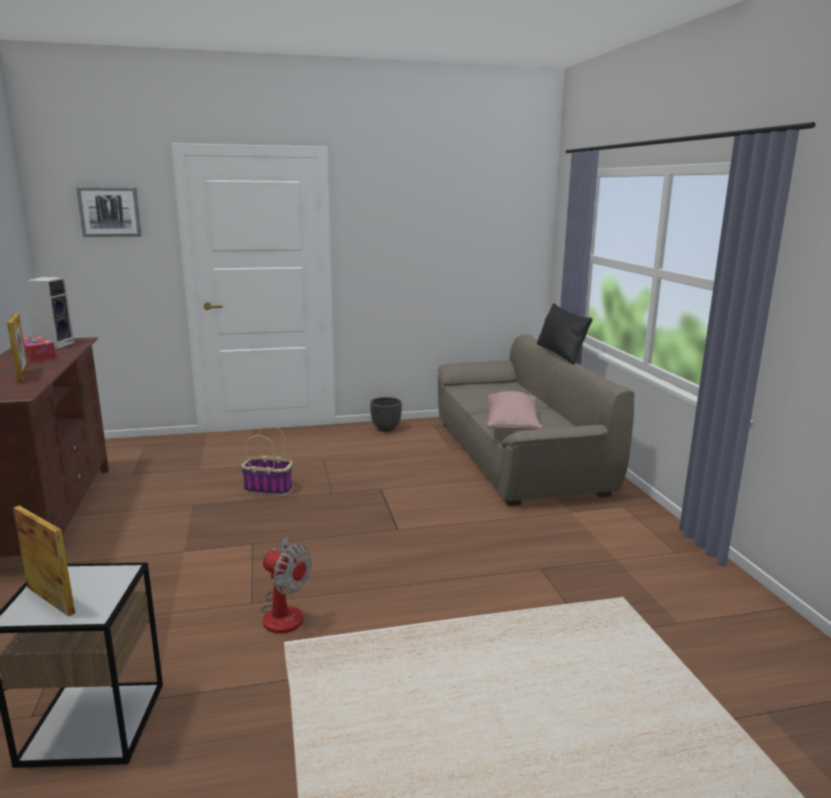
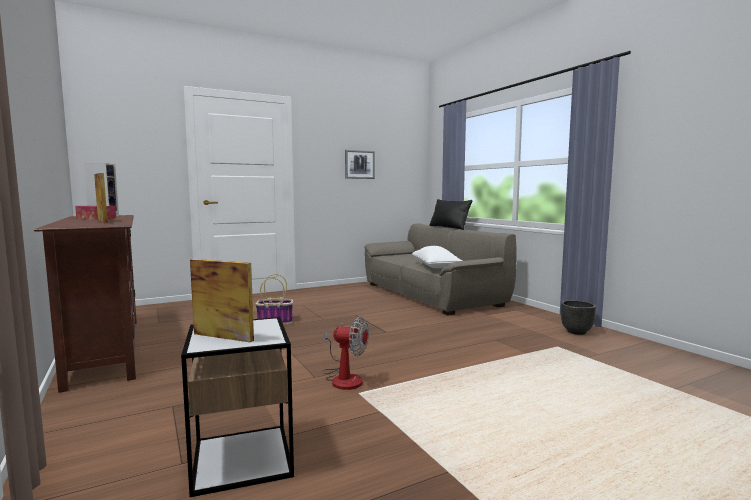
camera: 15 degrees left, 10 degrees down
picture [76,187,142,237] -> picture moved to [345,150,375,179]
black planter [370,397,402,432] -> black planter moved to [561,300,596,335]
pink pillow [487,391,543,431] -> white pillow [412,246,463,268]

